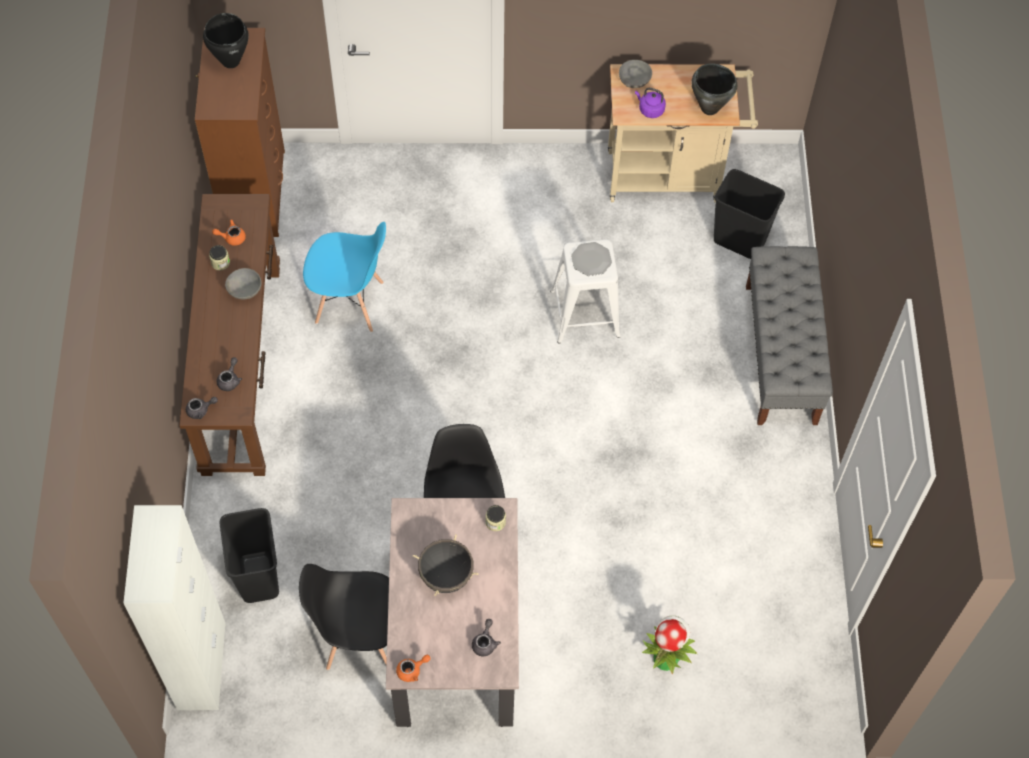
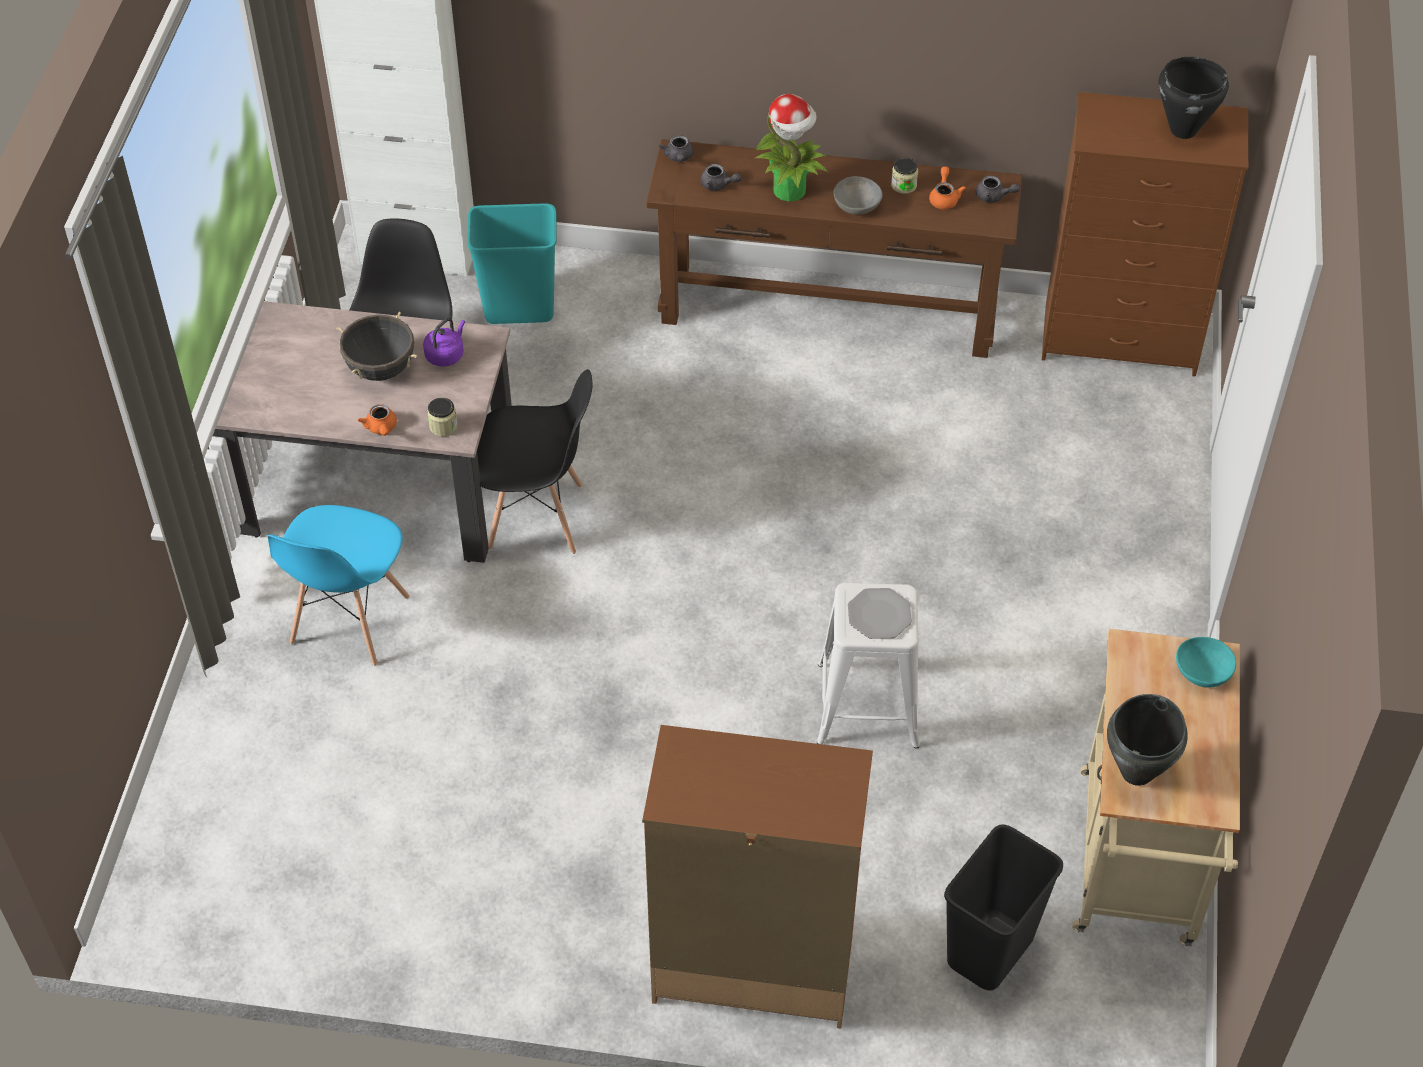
camera: 100 degrees right, 10 degrees down
black trash can [220,508,279,603] -> turquoise trash can [467,203,557,324]
blue chair [303,222,386,332] -> blue chair moved to [268,505,410,666]
orange teapot [396,655,430,682] -> orange teapot moved to [358,404,397,436]
grey teapot [472,619,501,656] -> grey teapot moved to [976,176,1020,203]
grey bowl [619,60,652,88] -> turquoise bowl [1176,637,1236,688]
purple kettle [635,87,666,118] -> purple kettle moved to [423,318,465,367]
potted plant [642,616,697,674] -> potted plant moved to [755,94,827,202]
grey bench [746,246,833,425] -> brown dresser [642,725,873,1028]

